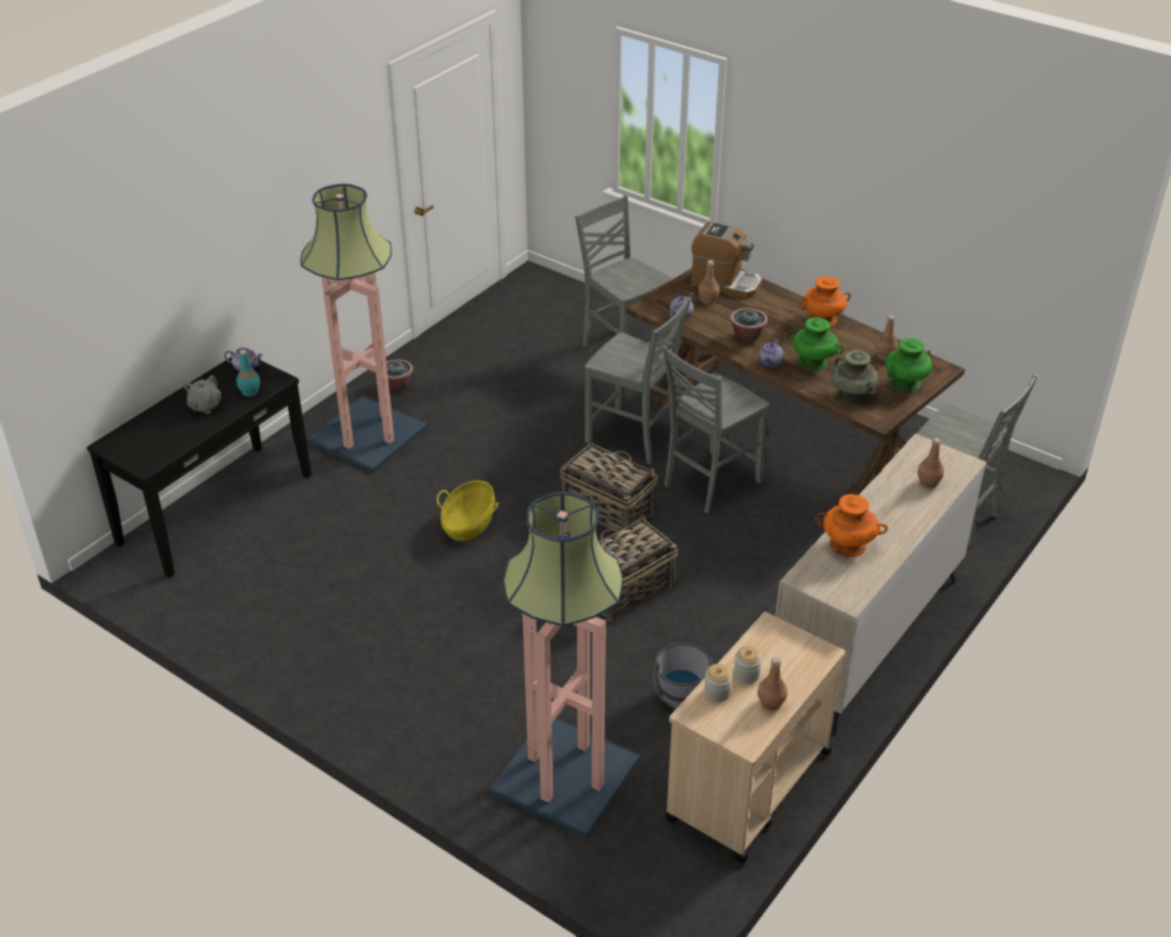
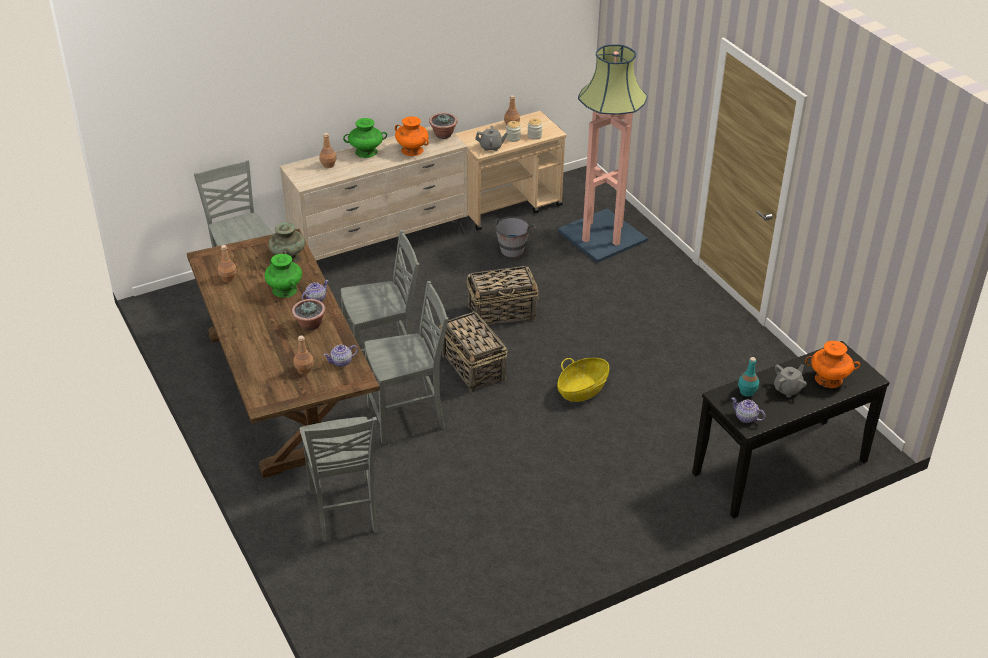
camera: 155 degrees left, 0 degrees up
floor lamp [301,184,428,472] -> none
potted plant [386,359,413,392] -> potted plant moved to [429,113,458,139]
grey chair [585,297,691,464] -> grey chair turned 105 degrees clockwise [364,281,448,444]
coffee machine [691,222,762,298] -> none
orange vase [799,276,851,326] -> orange vase moved to [805,341,860,388]
green vase [885,338,932,392] -> green vase moved to [343,118,387,158]
none -> grey teapot [475,126,508,151]

